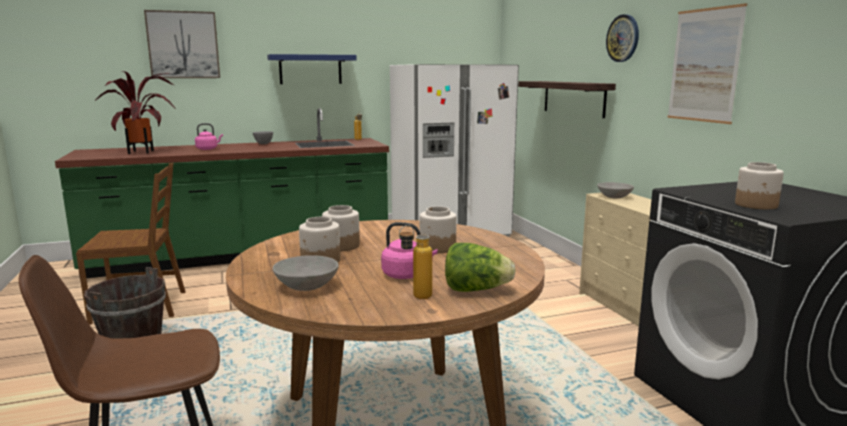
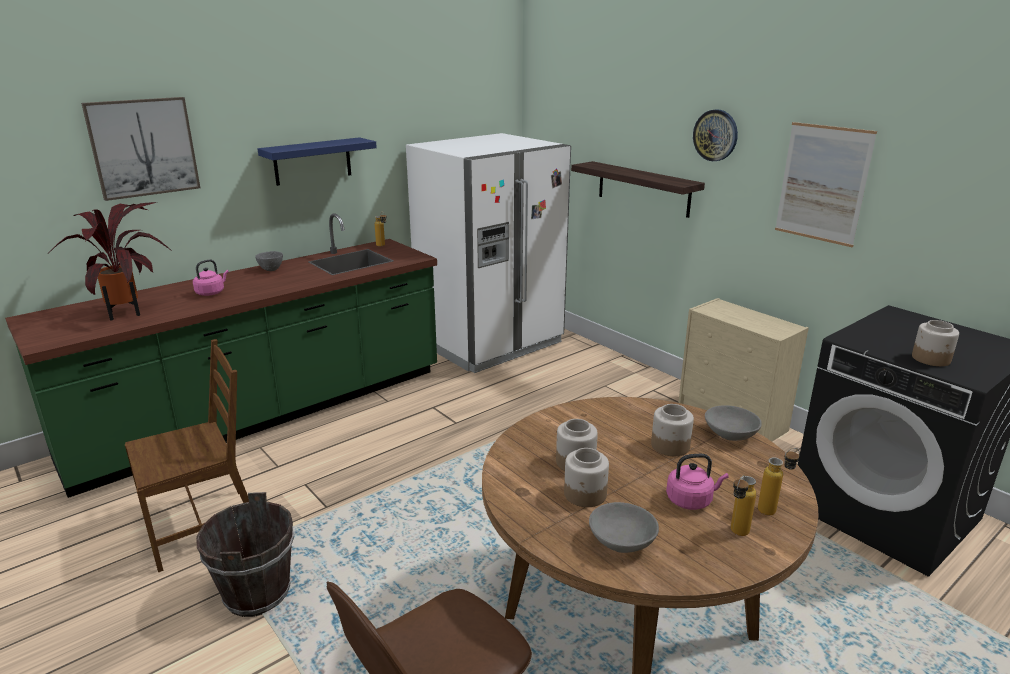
camera: 20 degrees left, 10 degrees up
lettuce [445,243,516,292] -> bottle [758,448,800,515]
grey bowl [597,182,634,199] -> grey bowl moved to [705,405,762,441]

